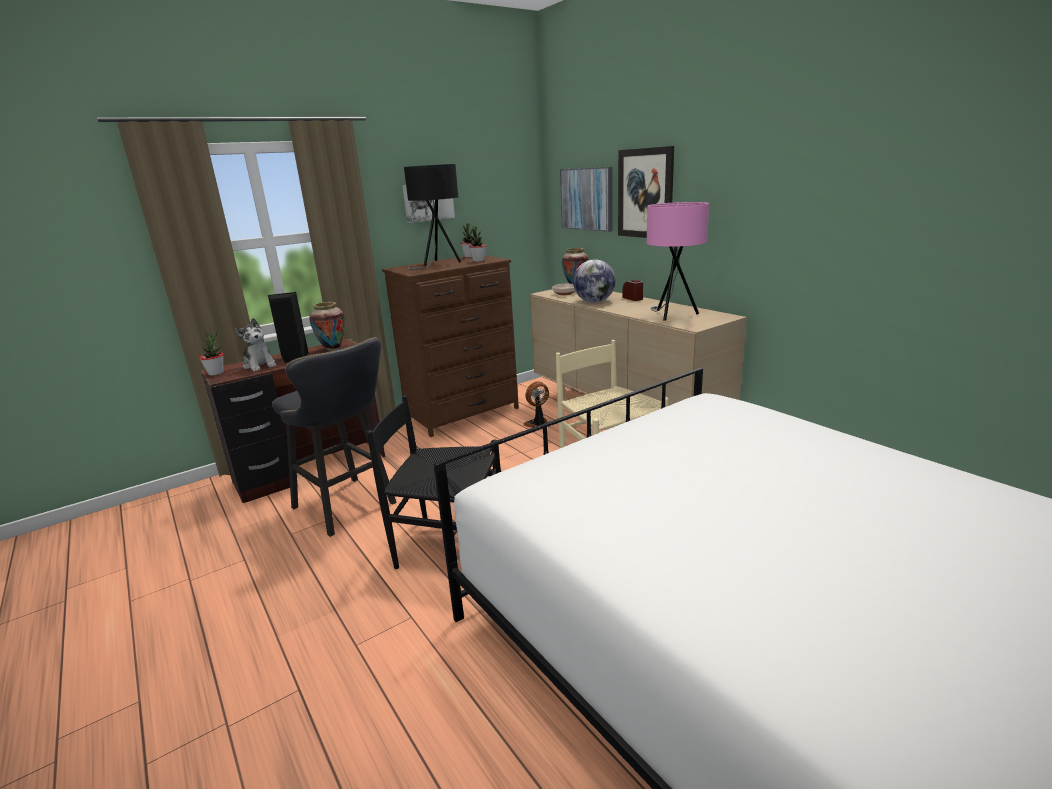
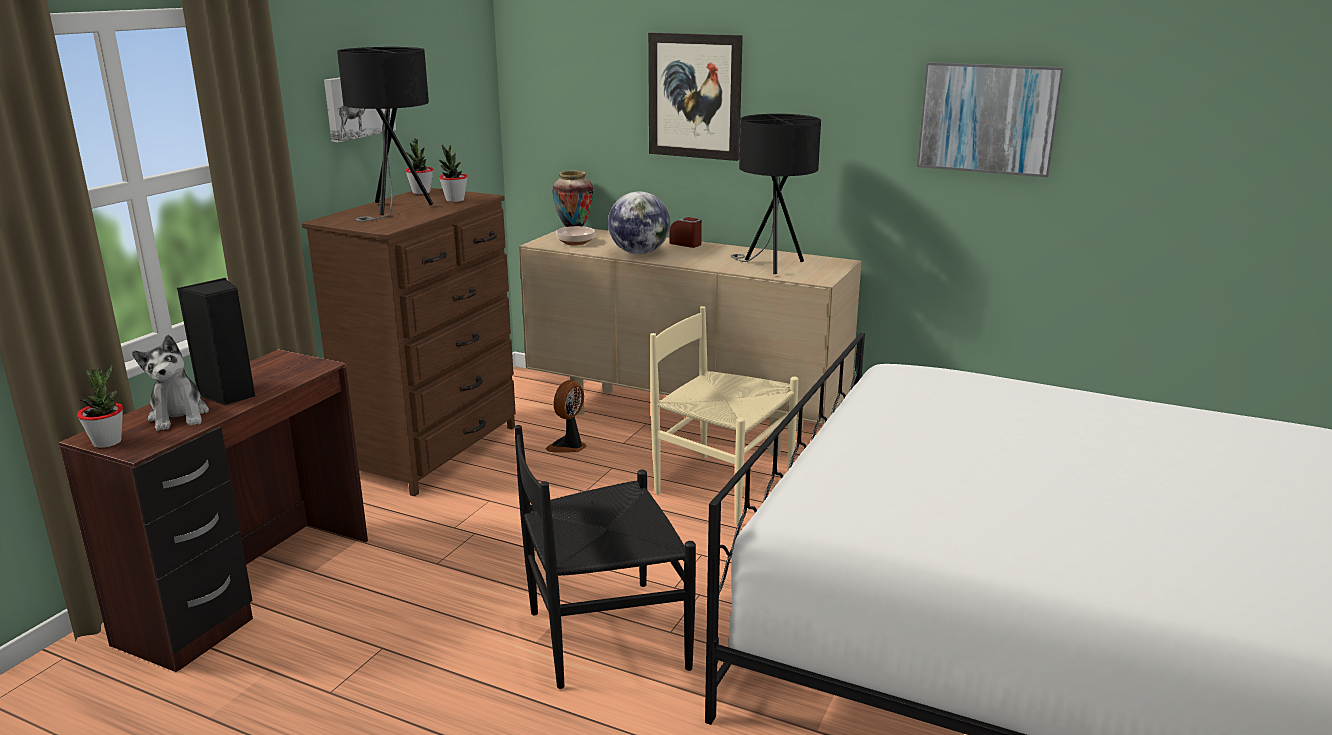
camera: 30 degrees left, 0 degrees up
plush toy [235,318,276,372] -> plush toy turned 45 degrees clockwise [132,335,209,431]
black stool [272,337,397,537] -> none
vase [309,302,345,351] -> none
picture [560,167,612,232] -> picture moved to [917,62,1064,177]
pink table lamp [647,202,709,321] -> black table lamp [731,114,821,274]

